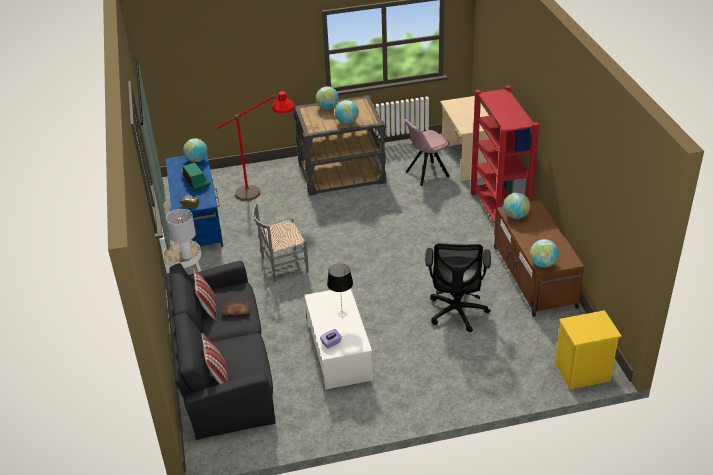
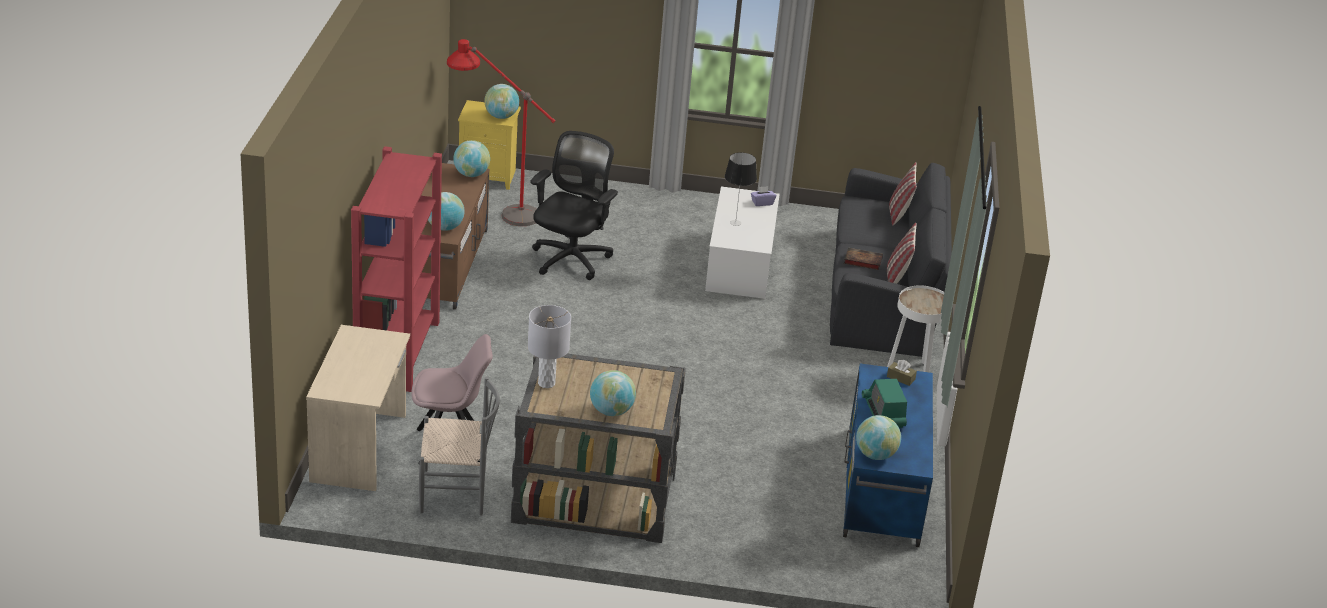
camera: 165 degrees left, 5 degrees down
grey table lamp [166,209,196,259] -> grey table lamp moved to [528,305,571,388]
red floor lamp [216,91,295,201] -> red floor lamp moved to [447,39,556,226]
grey chair [253,203,309,282] -> grey chair moved to [419,377,500,516]
globe [335,100,359,124] -> globe moved to [484,84,519,119]

